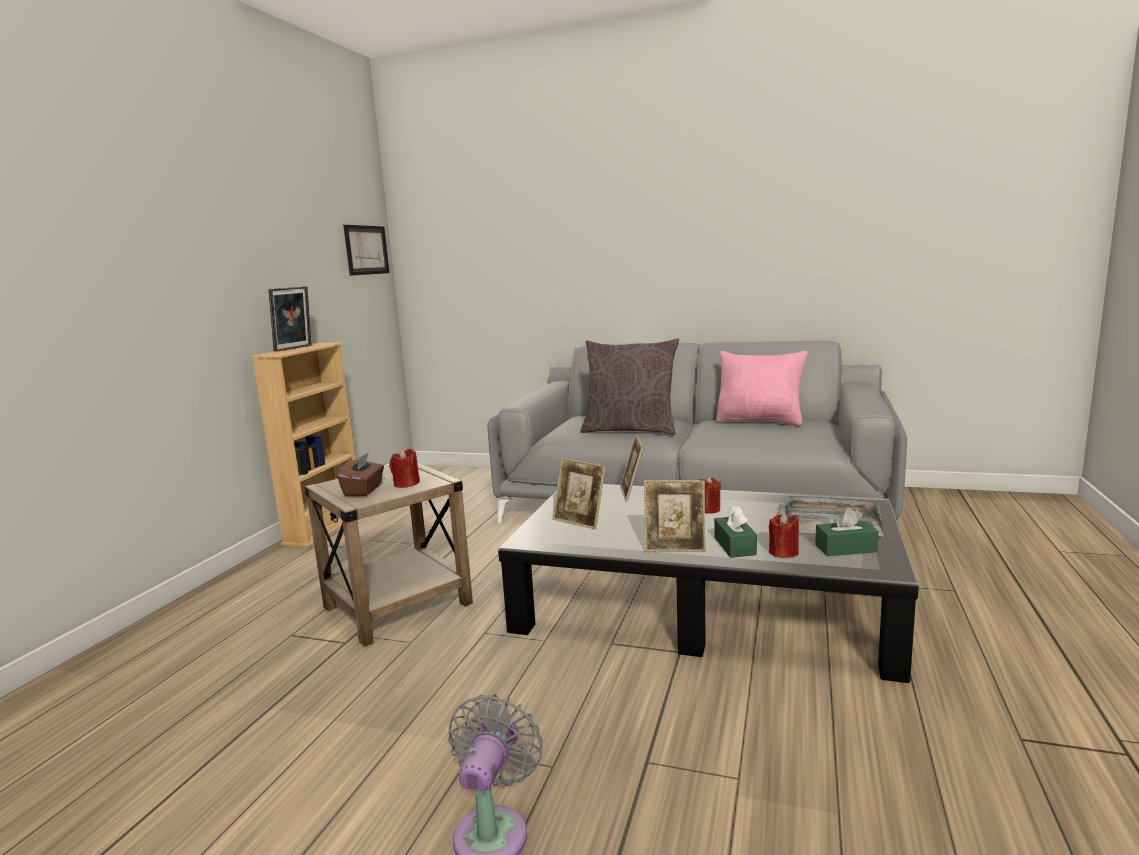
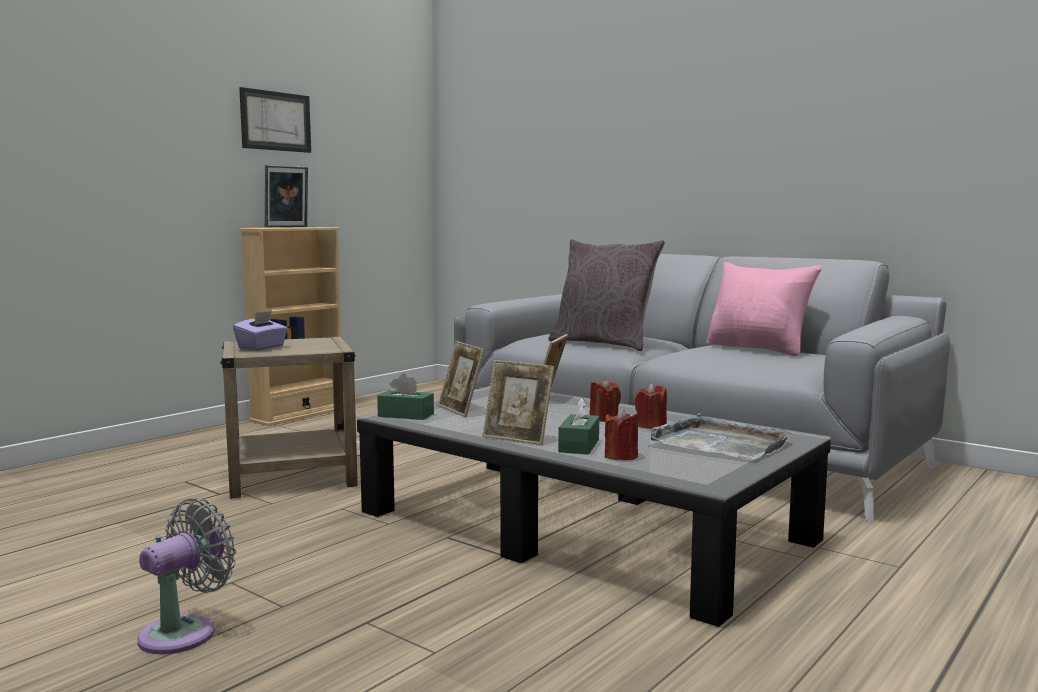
camera: 20 degrees right, 5 degrees down
brown tissue box [337,452,384,496] -> purple tissue box [233,311,288,351]
picture [343,225,389,276] -> picture moved to [239,87,311,153]
red candle [390,449,420,488] -> red candle moved to [635,383,667,429]
green tissue box [815,508,879,556] -> green tissue box moved to [377,373,434,420]

